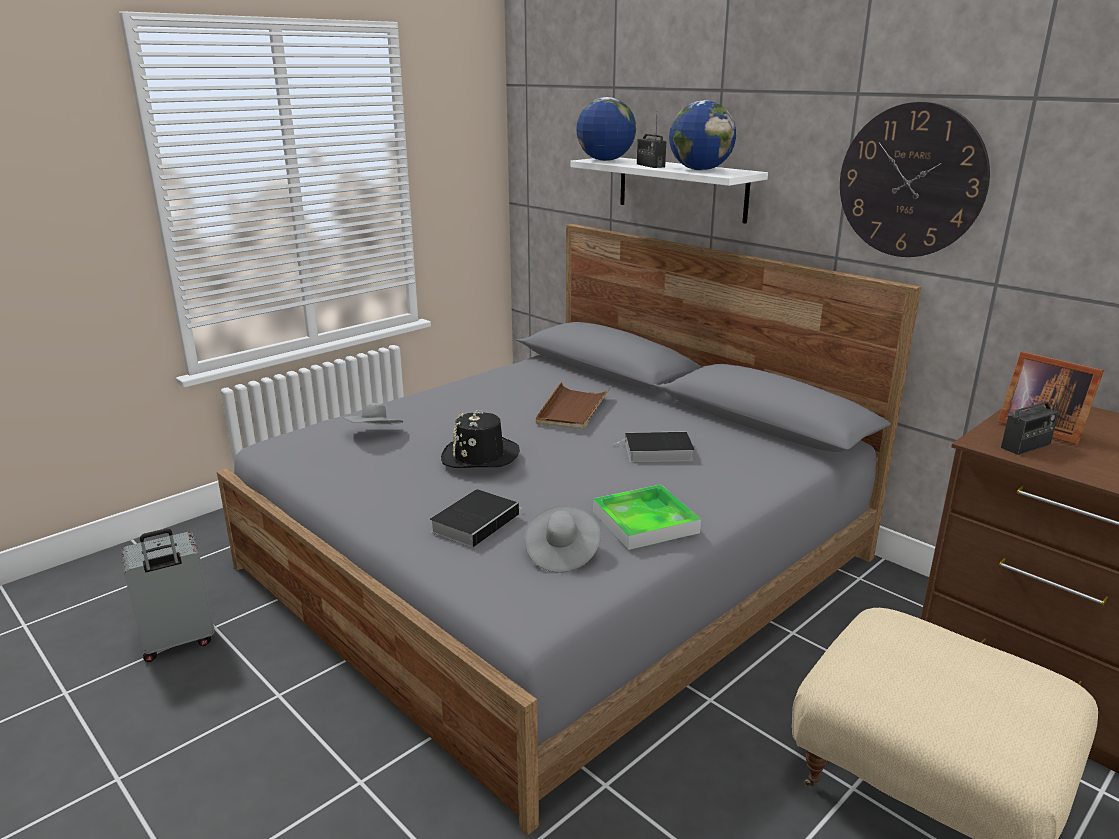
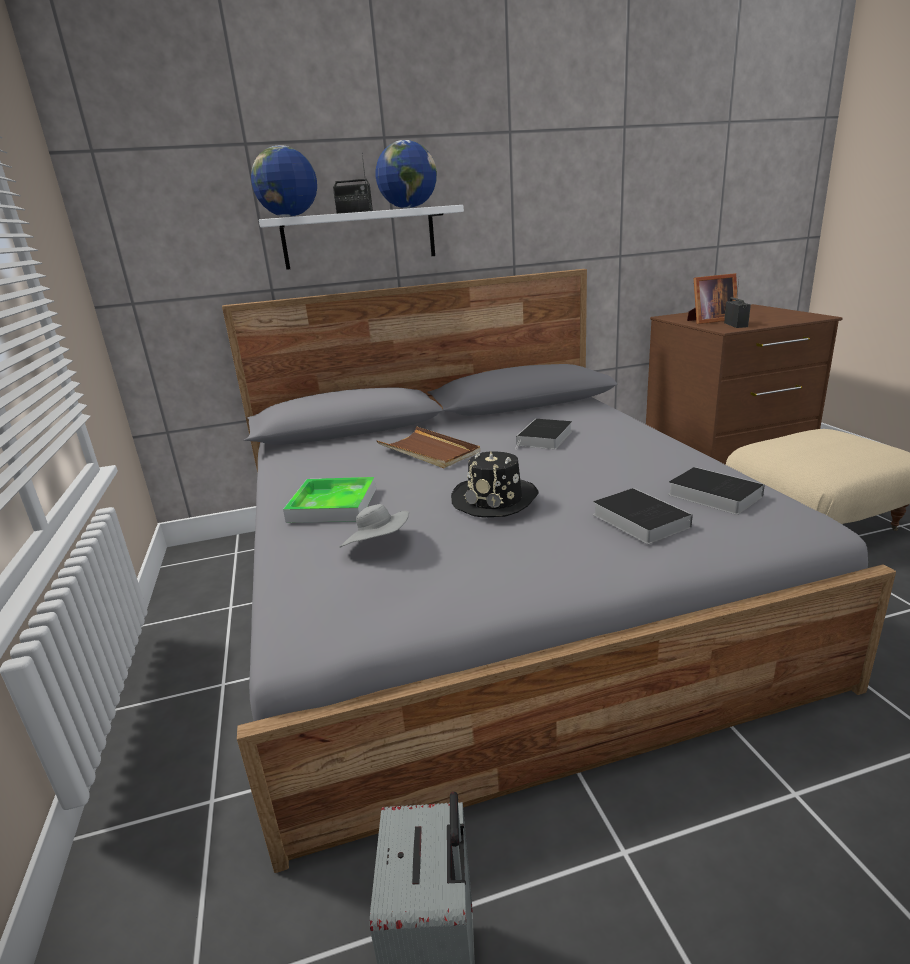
camera: 60 degrees left, 0 degrees up
grey hat [524,505,601,572] -> book [668,467,765,515]
tray [593,484,701,550] -> tray moved to [283,477,376,523]
wall clock [840,102,990,257] -> none

